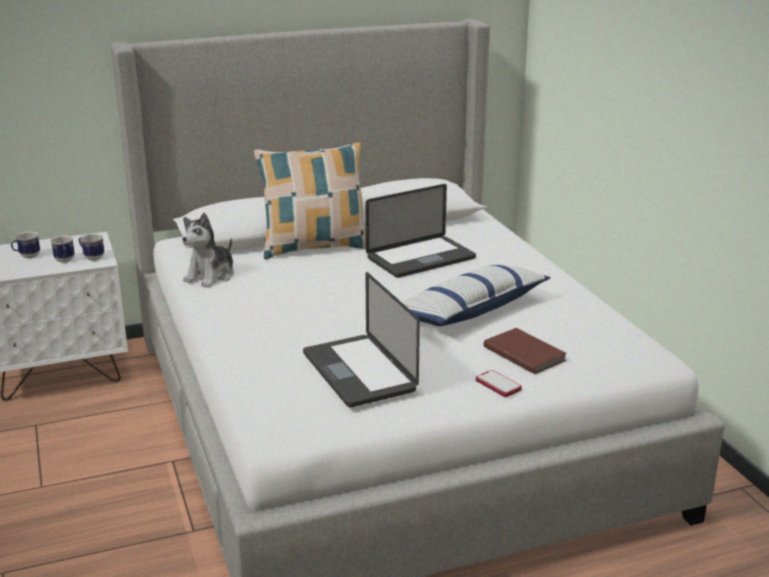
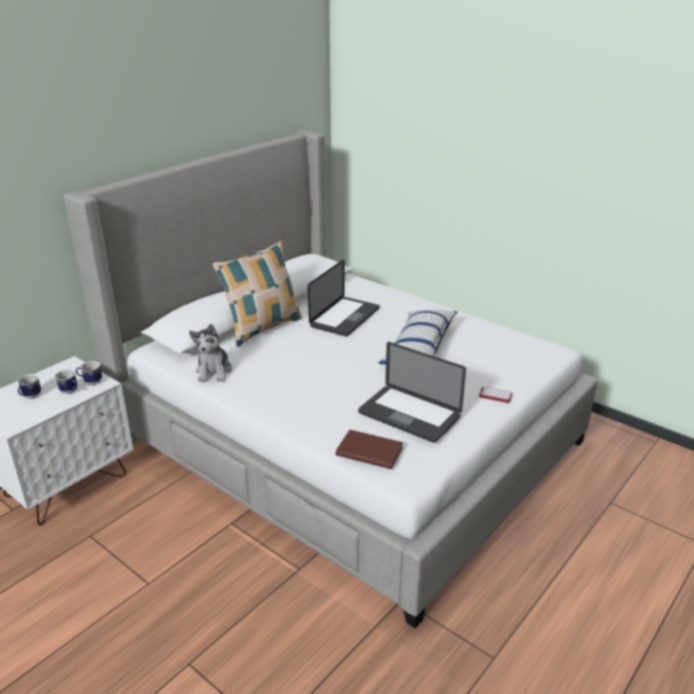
camera: 30 degrees left, 5 degrees up
brown book [484,328,567,374] -> brown book moved to [336,430,403,469]

